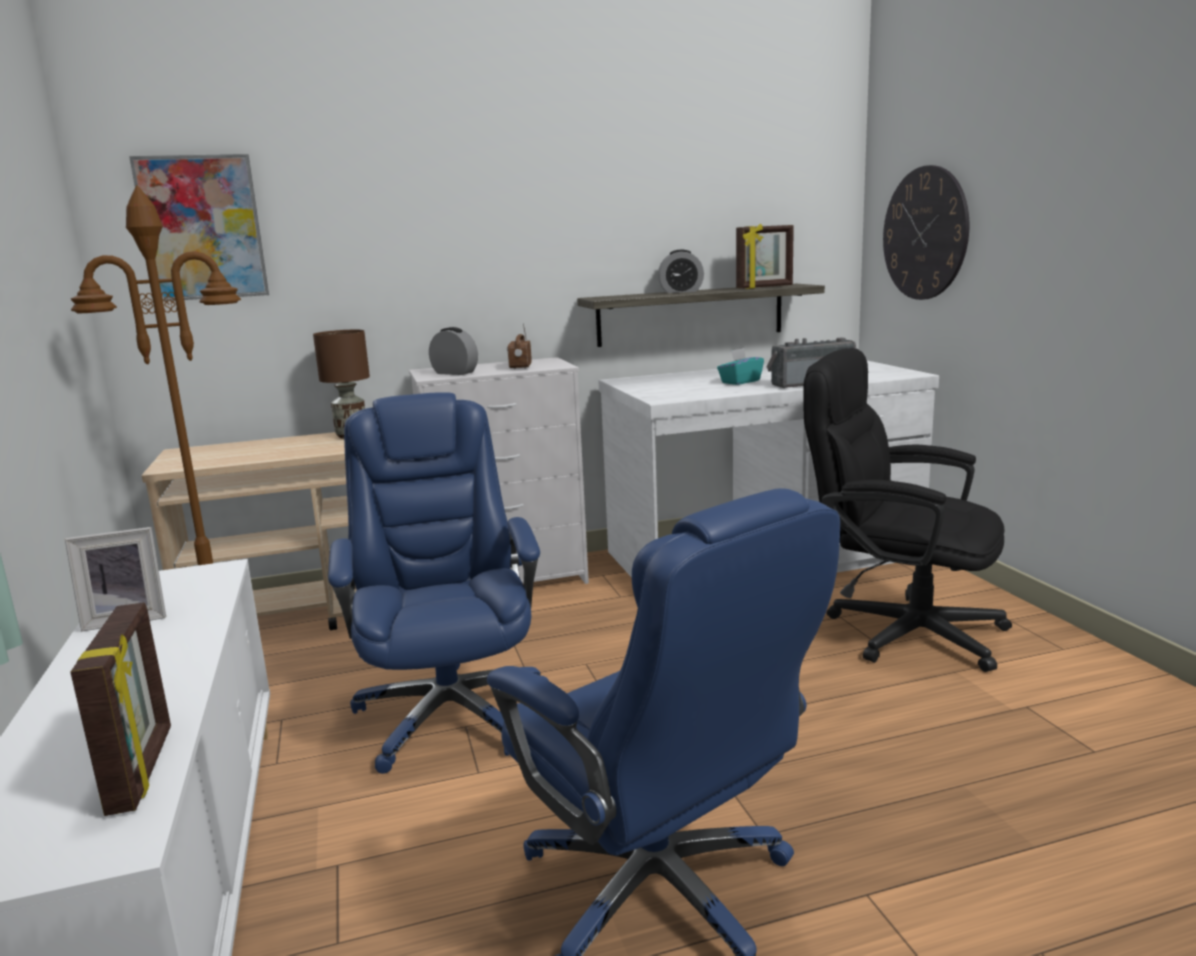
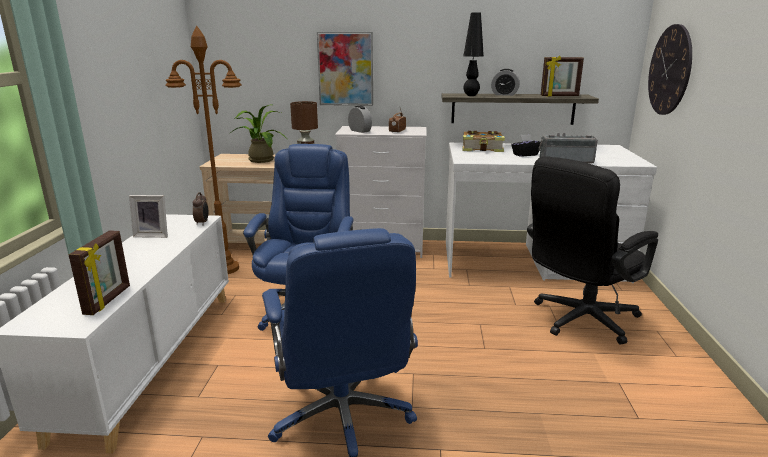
camera: 20 degrees right, 5 degrees up
picture [129,154,269,301] -> picture moved to [317,32,373,106]
turquoise tissue box [717,348,764,385] -> black tissue box [511,134,541,157]
black office chair [803,348,1012,672] -> black office chair turned 90 degrees counterclockwise [527,156,658,345]
none -> alarm clock [193,192,208,225]
none -> potted plant [232,104,289,163]
none -> book [462,131,505,152]
none -> black table lamp [463,12,484,96]

